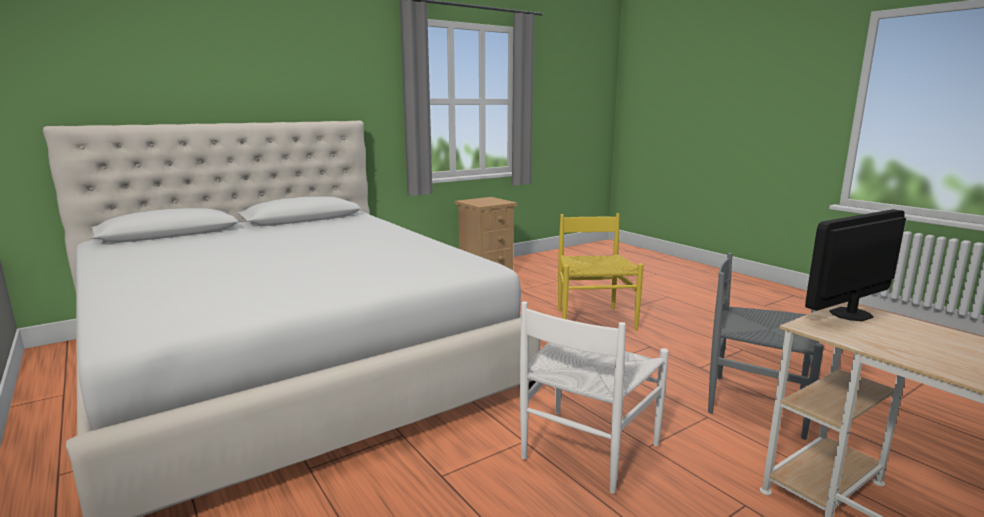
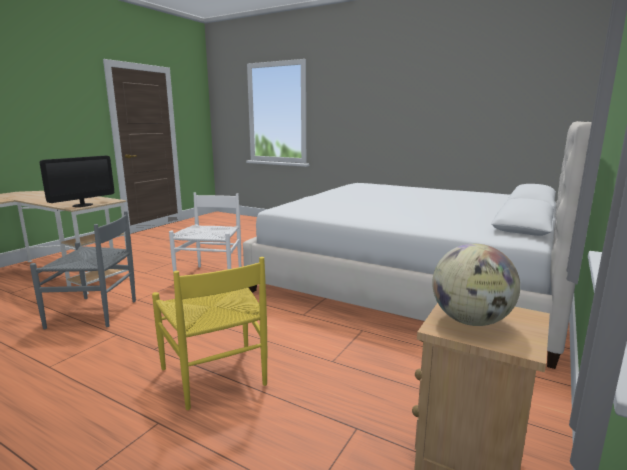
camera: 155 degrees right, 0 degrees up
none -> globe [432,244,520,326]

